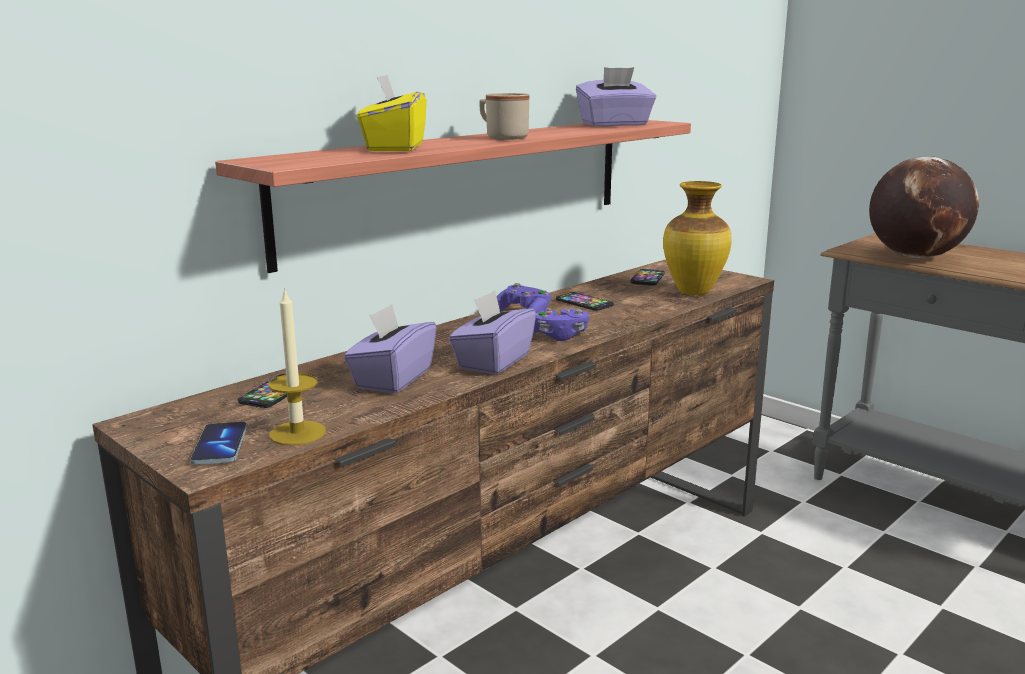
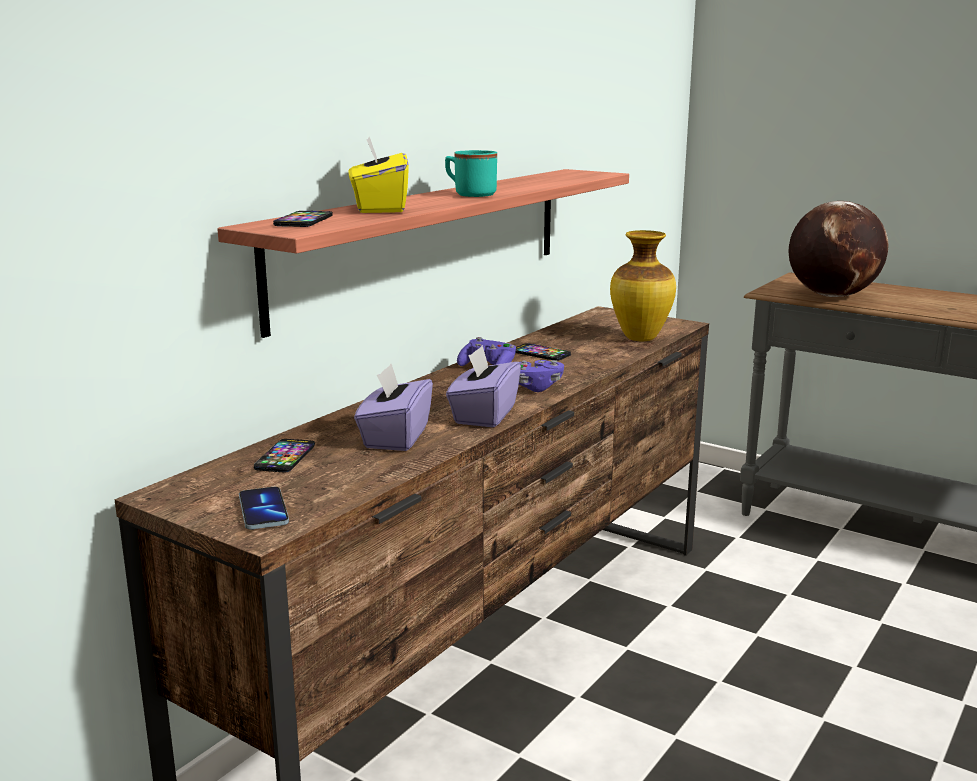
camera: 10 degrees left, 0 degrees up
candle [268,288,326,445] -> none
beige mug [479,93,529,140] -> turquoise mug [445,150,497,197]
purple tissue box [576,67,656,126] -> none
phone [630,269,665,286] -> phone moved to [273,211,333,227]

